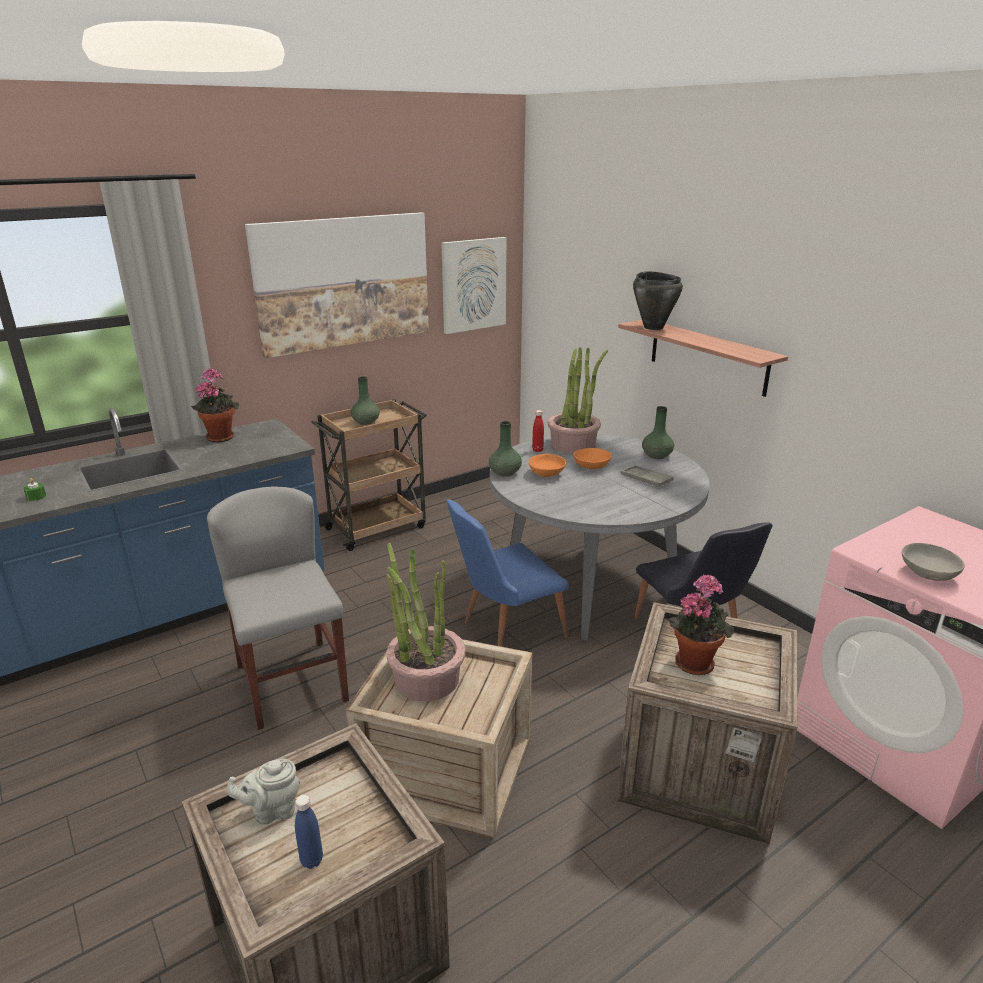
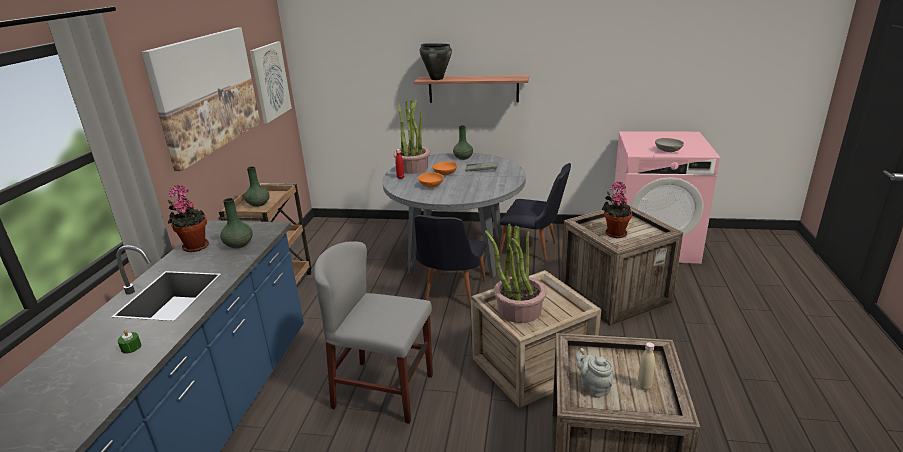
camera: 45 degrees left, 0 degrees up
grey teapot [227,759,300,825] -> grey teapot turned 120 degrees clockwise [576,348,613,398]
blue bottle [295,795,323,869] -> beige bottle [637,342,655,391]
blue chair [446,499,569,647] -> black chair [414,215,486,307]
green vase [489,421,522,477] -> green vase moved to [220,198,253,249]

